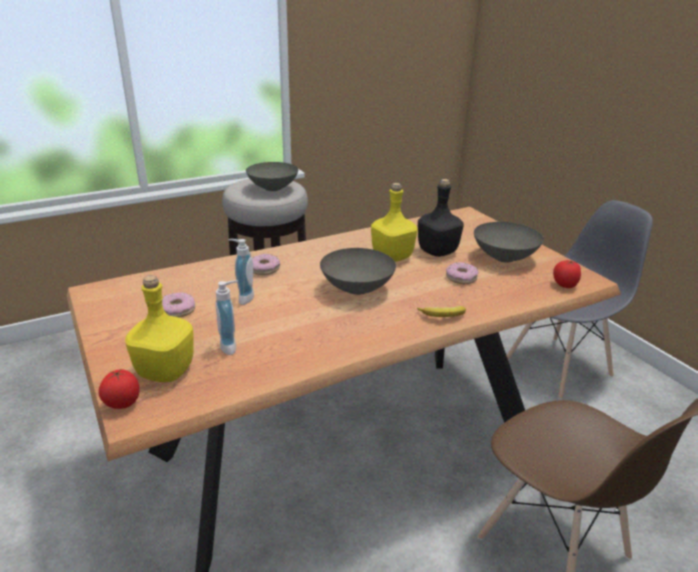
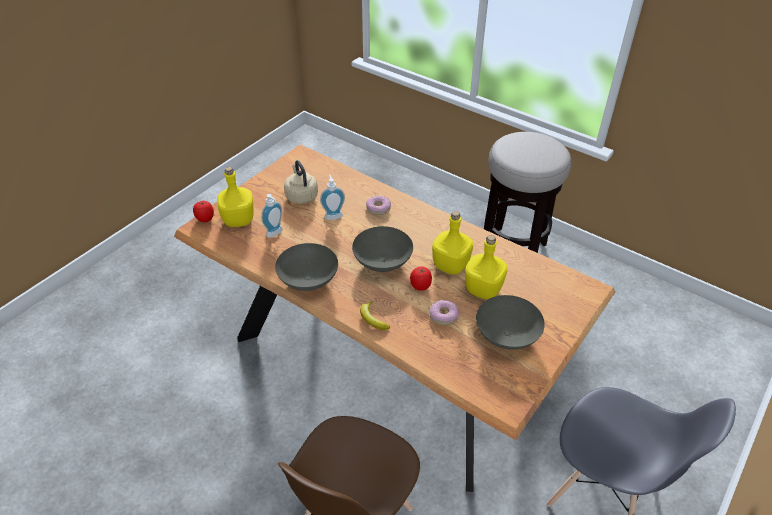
camera: 65 degrees right, 15 degrees up
donut [162,292,195,318] -> beige kettle [284,160,318,204]
grey bowl [246,162,298,191] -> grey bowl moved to [275,243,338,291]
black bottle [418,179,464,257] -> yellow bottle [465,235,508,299]
tomato [553,260,581,288] -> tomato moved to [410,266,432,291]

